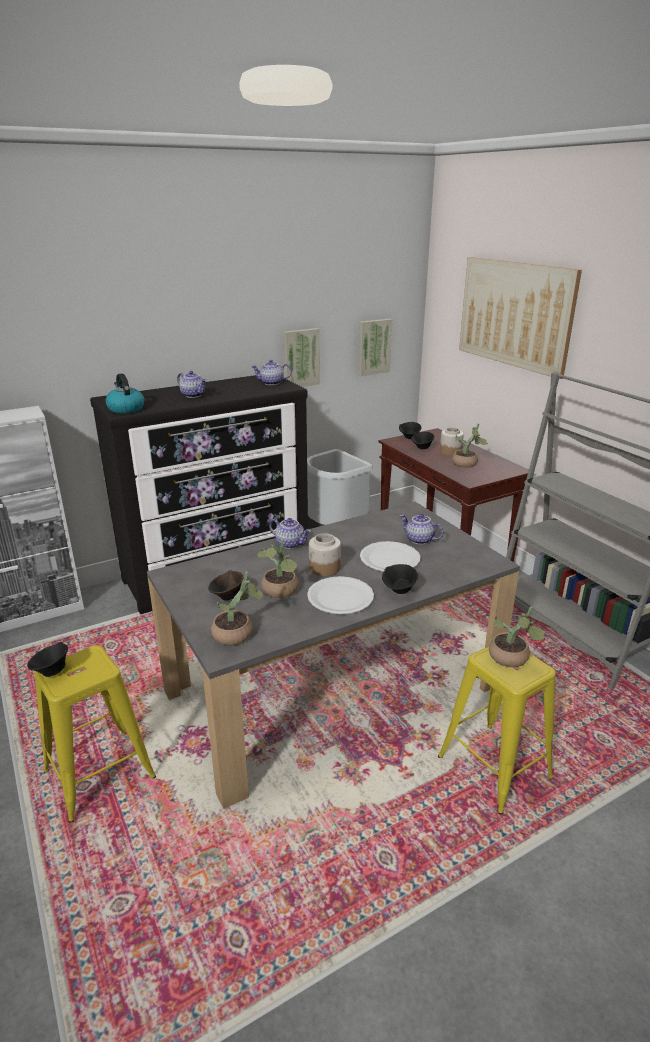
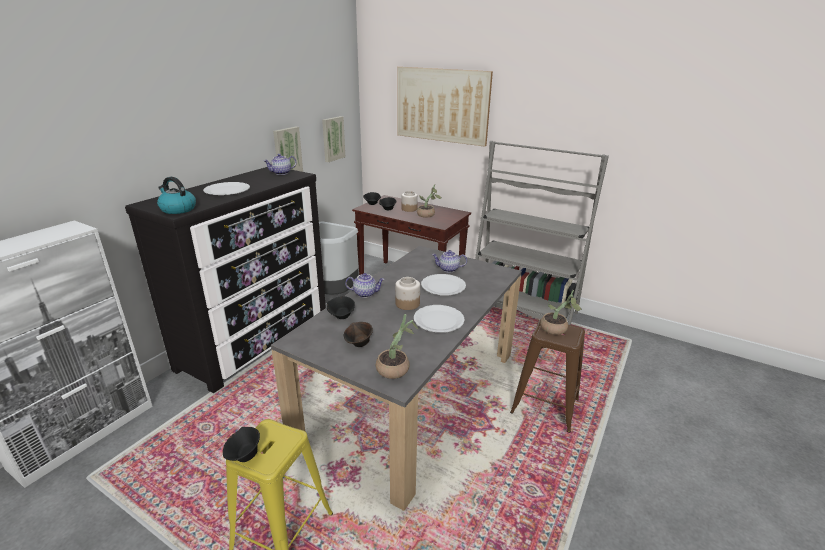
camera: 30 degrees left, 0 degrees up
teapot [177,371,207,398] -> white plate [203,182,250,195]
potted plant [257,539,298,598] -> none
black bowl [382,564,418,594] -> black bowl moved to [327,296,355,319]
yellow stool [438,646,556,814] -> brown stool [510,319,585,433]

